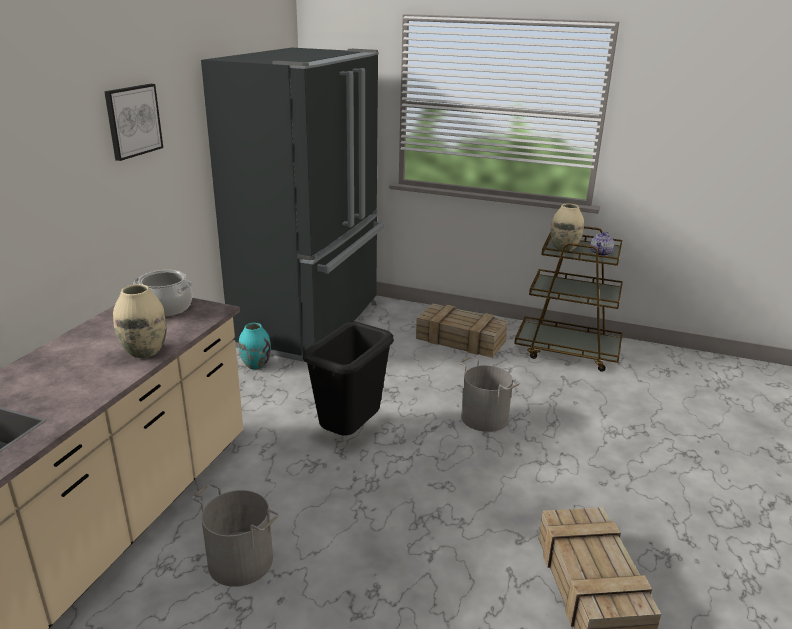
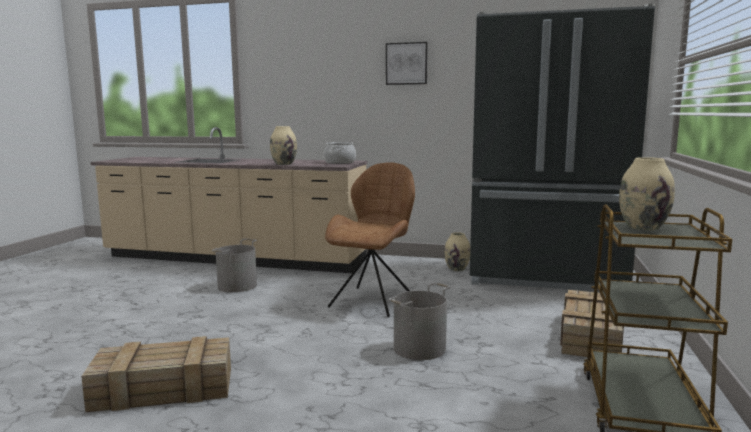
camera: 85 degrees right, 15 degrees down
turquoise vase [239,323,271,370] -> beige vase [444,232,470,271]
black trash can [303,322,394,435] -> brown chair [325,162,415,317]
teapot [590,232,614,256] -> none

